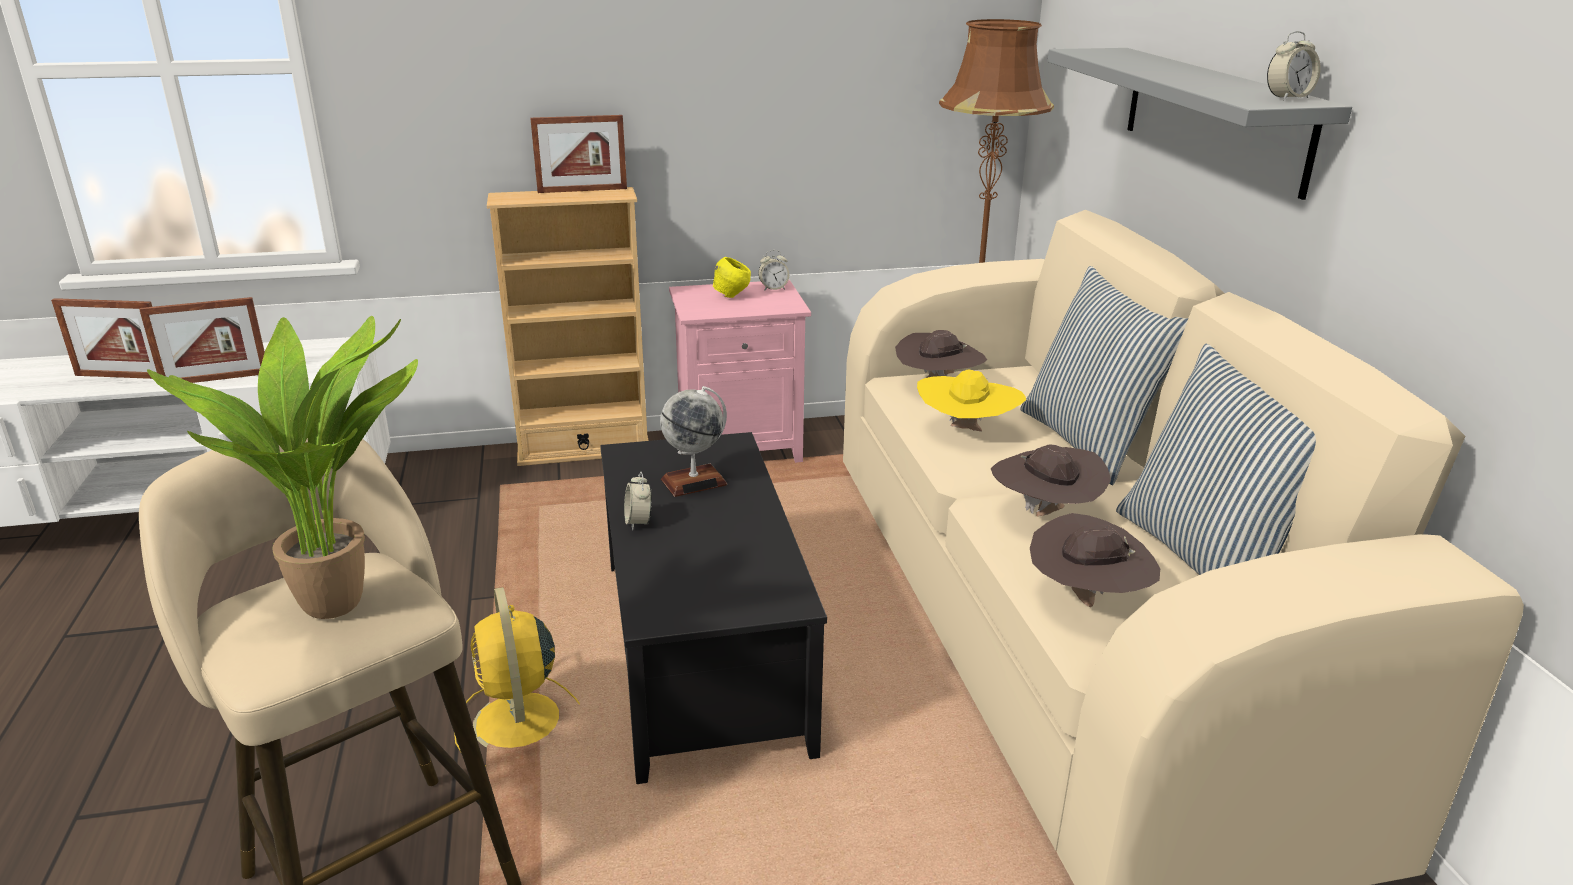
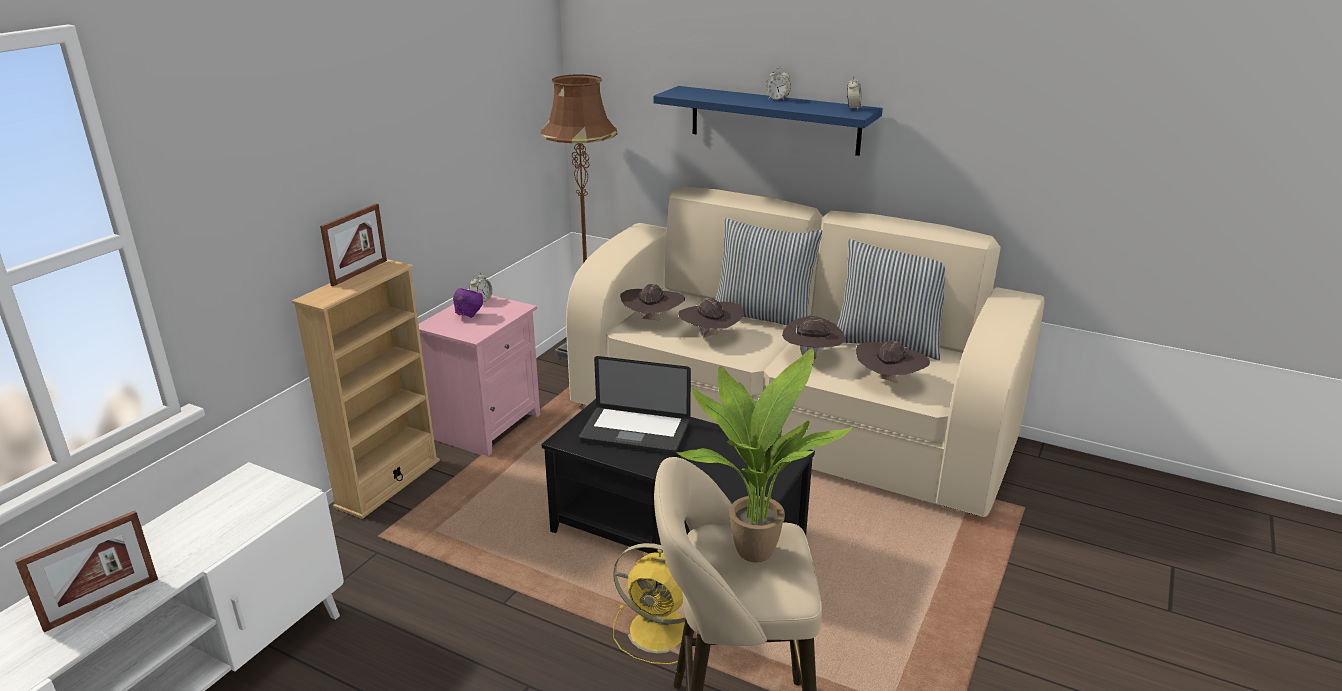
camera: 50 degrees left, 0 degrees up
picture frame [139,297,265,383] -> none
alarm clock [624,472,652,530] -> alarm clock moved to [765,67,791,100]
globe [660,386,728,497] -> laptop [579,356,691,454]
yellow bowl [713,257,751,298] -> purple bowl [453,288,483,318]
yellow hat [917,369,1026,432] -> brown hat [678,298,743,337]
grey shelf [1048,48,1352,200] -> blue shelf [653,86,883,156]

